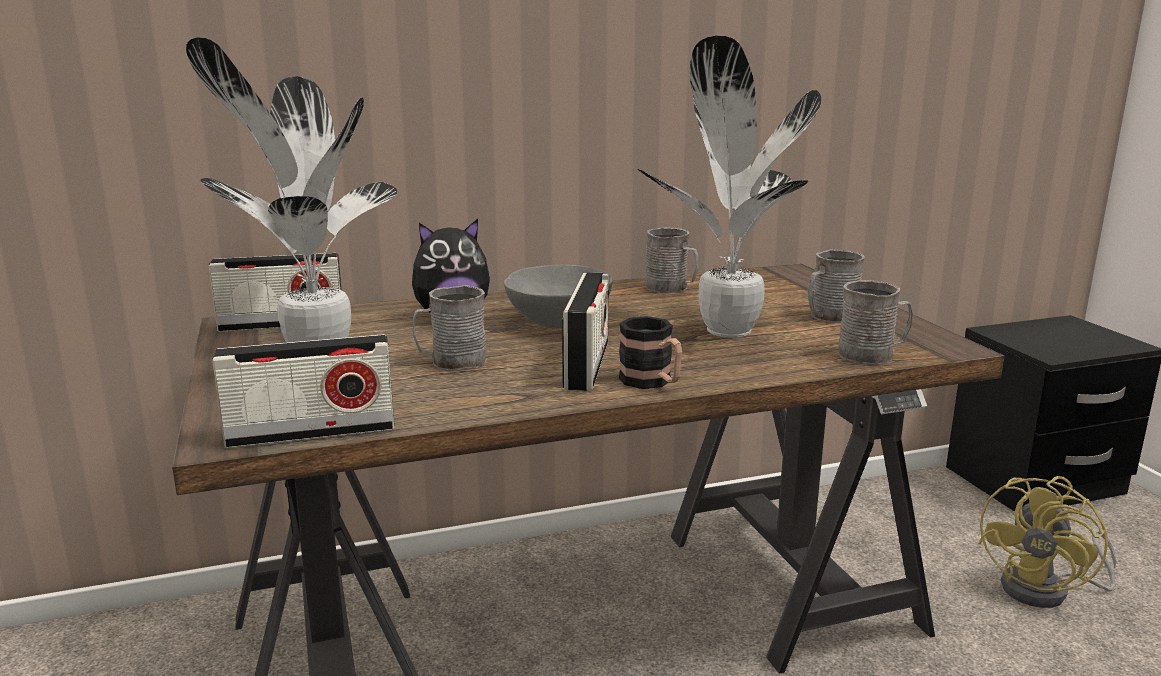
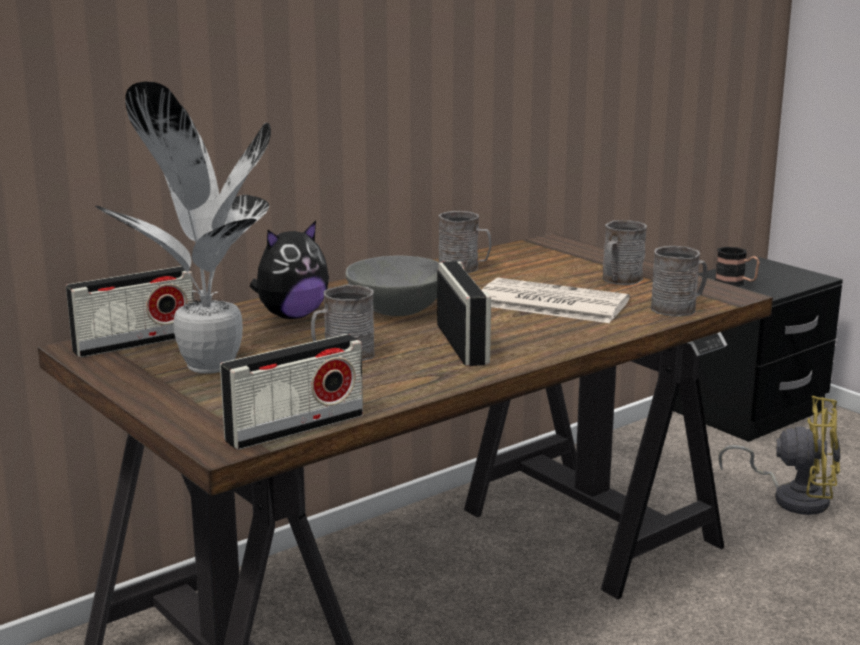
camera: 20 degrees left, 0 degrees up
mug [619,316,682,389] -> mug moved to [715,247,760,287]
potted plant [637,36,821,338] -> newspaper [482,278,630,323]
yellow fan [978,476,1117,608] -> yellow fan turned 90 degrees counterclockwise [718,396,841,515]

